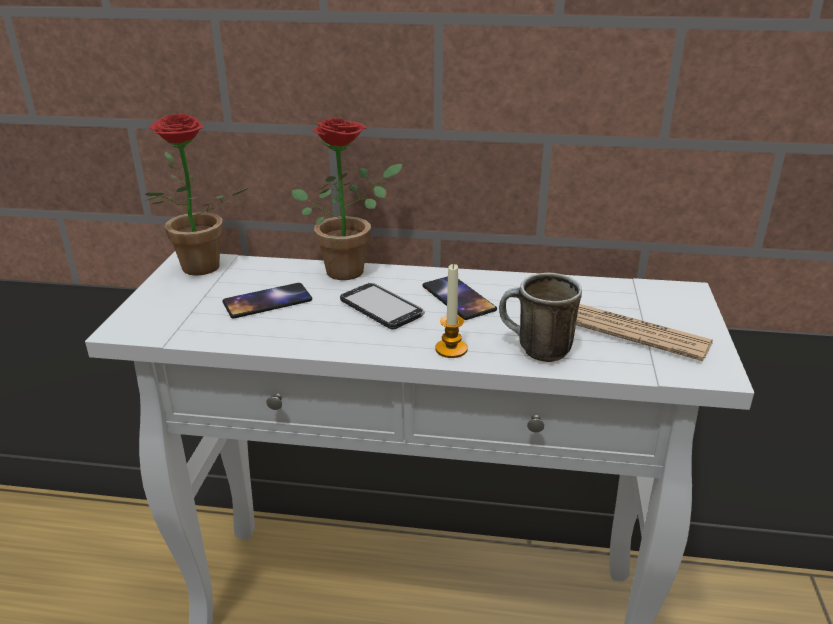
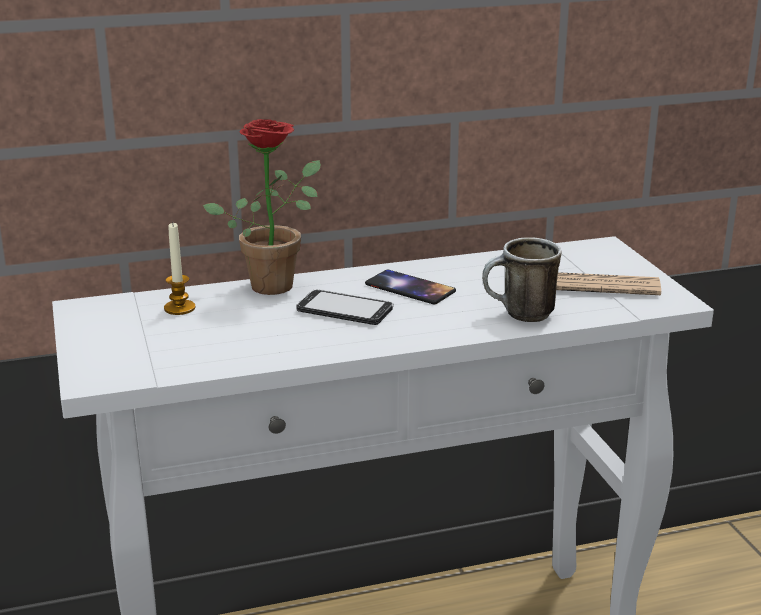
camera: 25 degrees left, 5 degrees down
potted plant [145,113,248,276] -> none
phone [222,283,312,318] -> none
candle [435,263,468,358] -> candle moved to [164,223,195,315]

